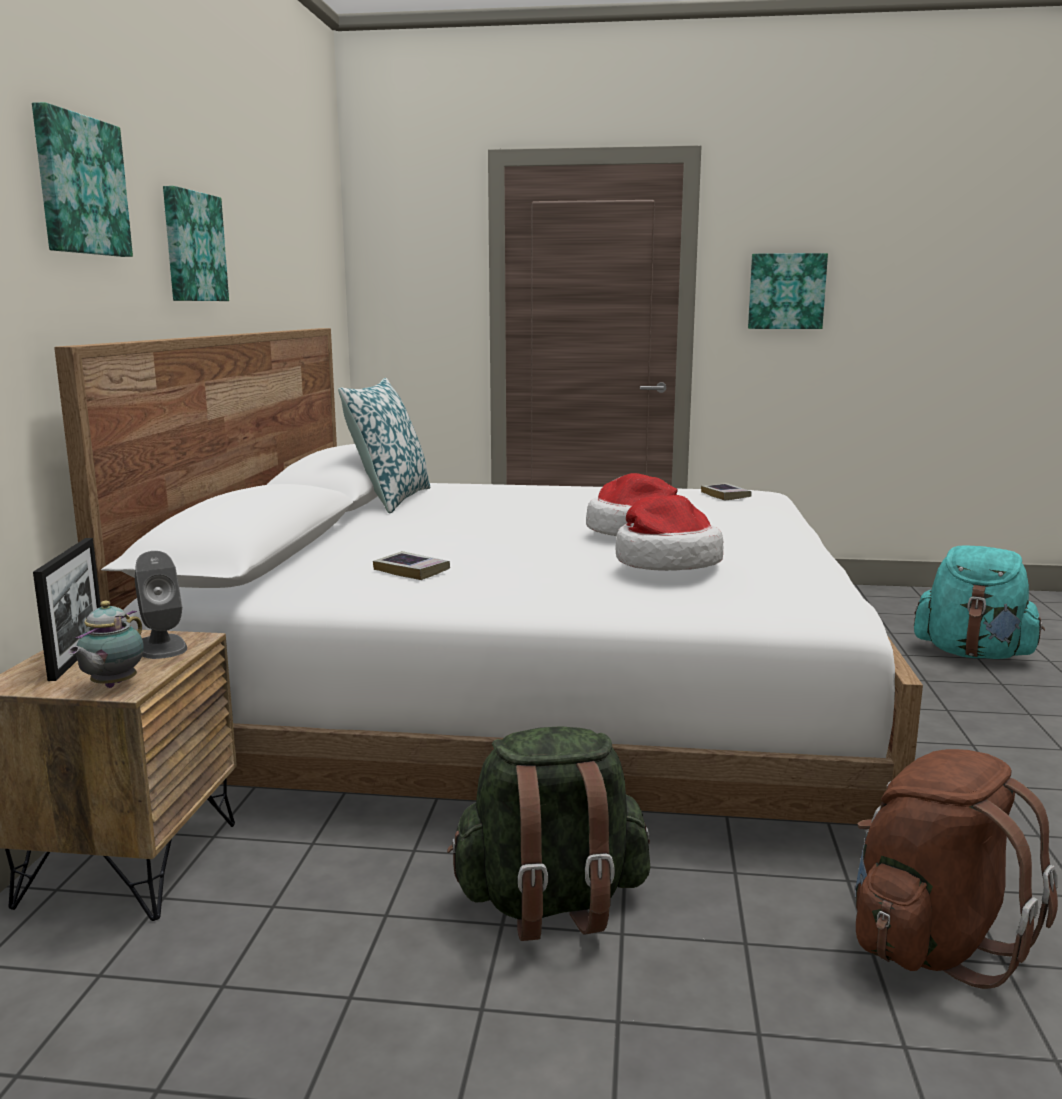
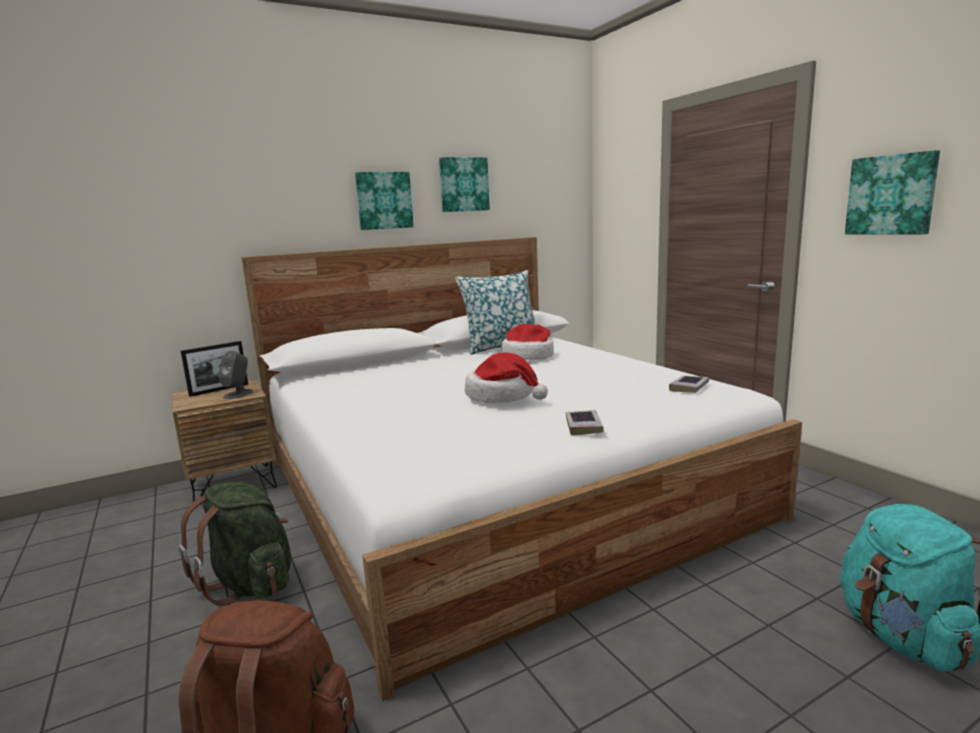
camera: 55 degrees right, 0 degrees up
picture [32,102,133,257] -> picture moved to [439,157,490,212]
teapot [68,601,144,688] -> none
book [373,551,450,580] -> book moved to [566,410,604,435]
hat [615,495,723,571] -> hat moved to [501,324,554,360]

